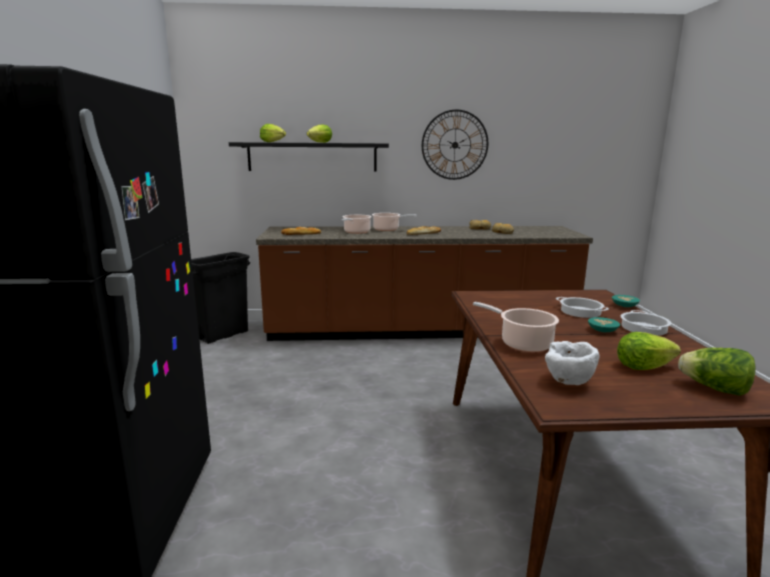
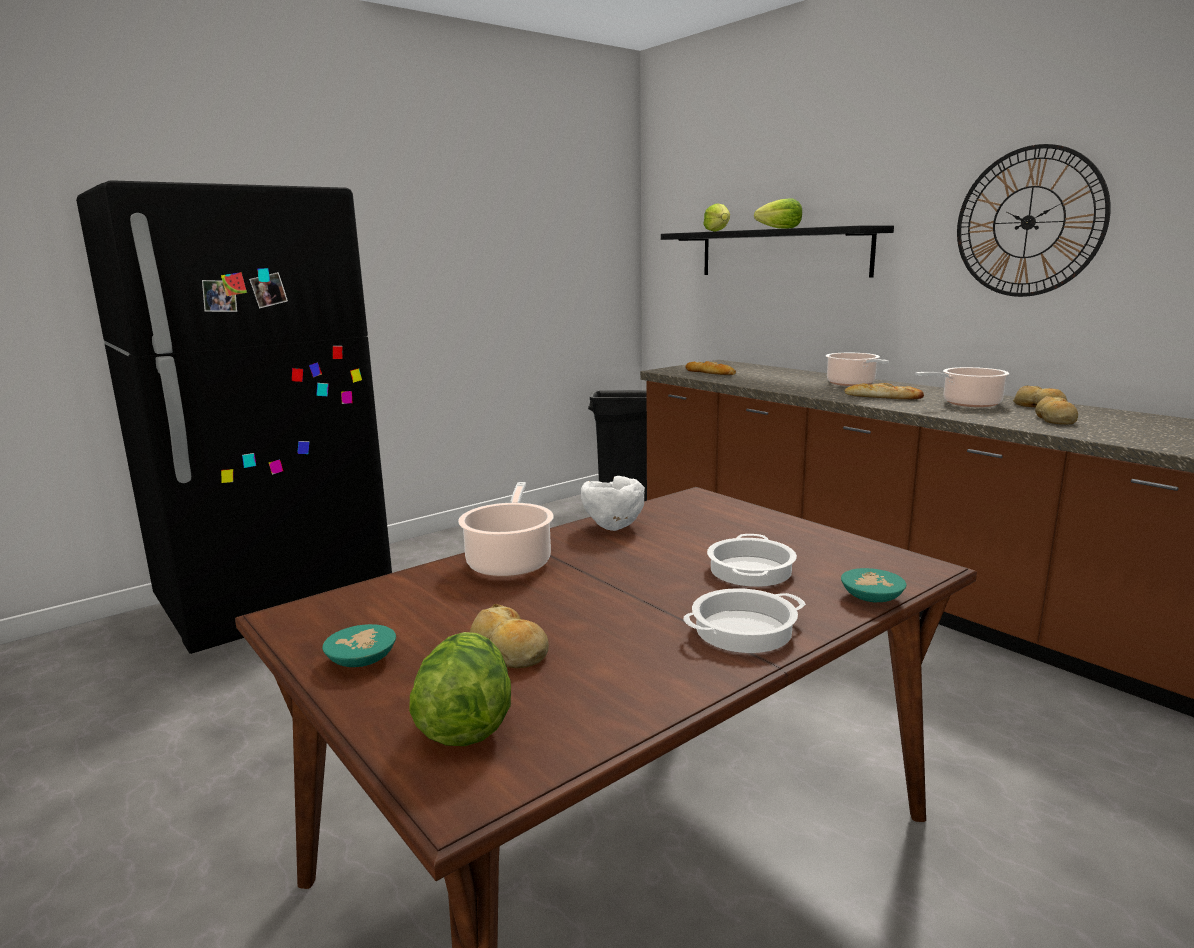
camera: 55 degrees right, 0 degrees up
cooking pot [342,215,372,234] -> cooking pot moved to [915,367,1009,407]
white bowl [545,341,600,385] -> white bowl moved to [581,476,645,531]
turquoise bowl [588,317,620,332] -> turquoise bowl moved to [322,624,396,667]
lettuce [617,332,681,370] -> bread [470,604,549,668]

